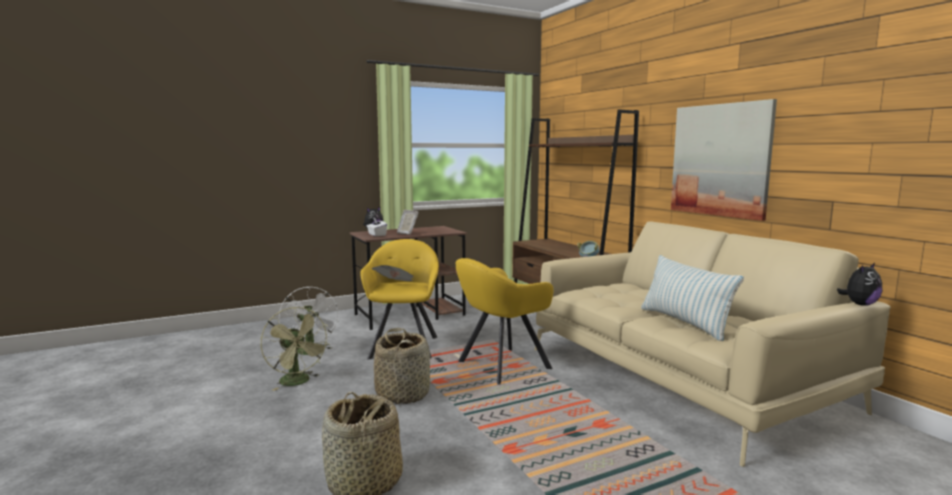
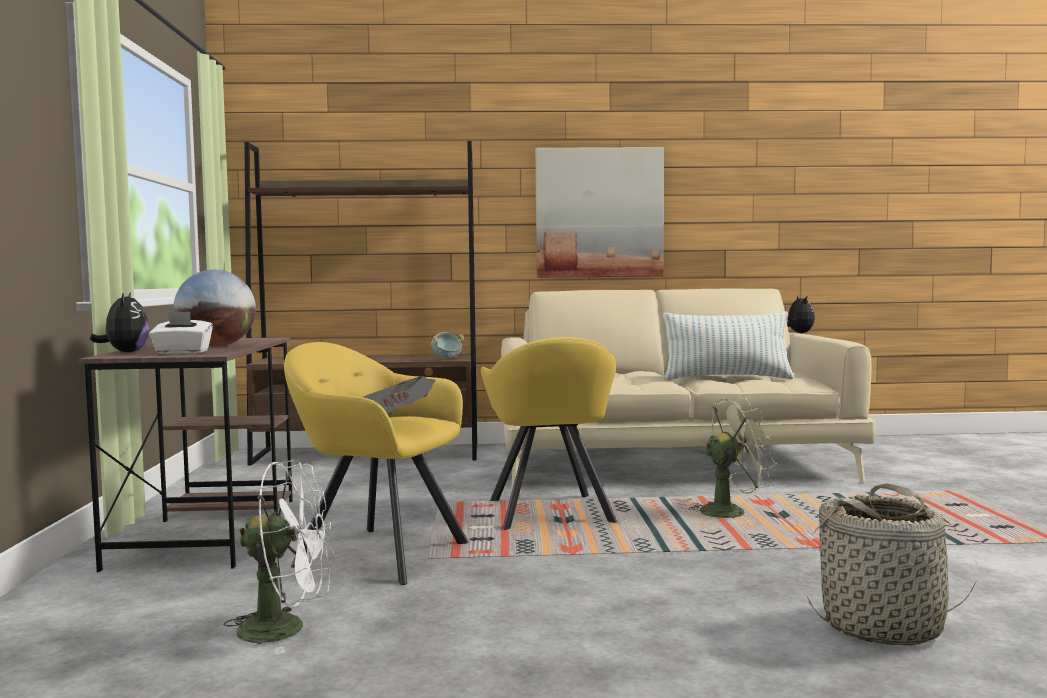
camera: 65 degrees left, 5 degrees down
green fan [261,307,330,391] -> green fan moved to [686,395,777,518]
basket [374,328,430,404] -> none
picture frame [397,210,419,235] -> globe [174,270,256,347]

